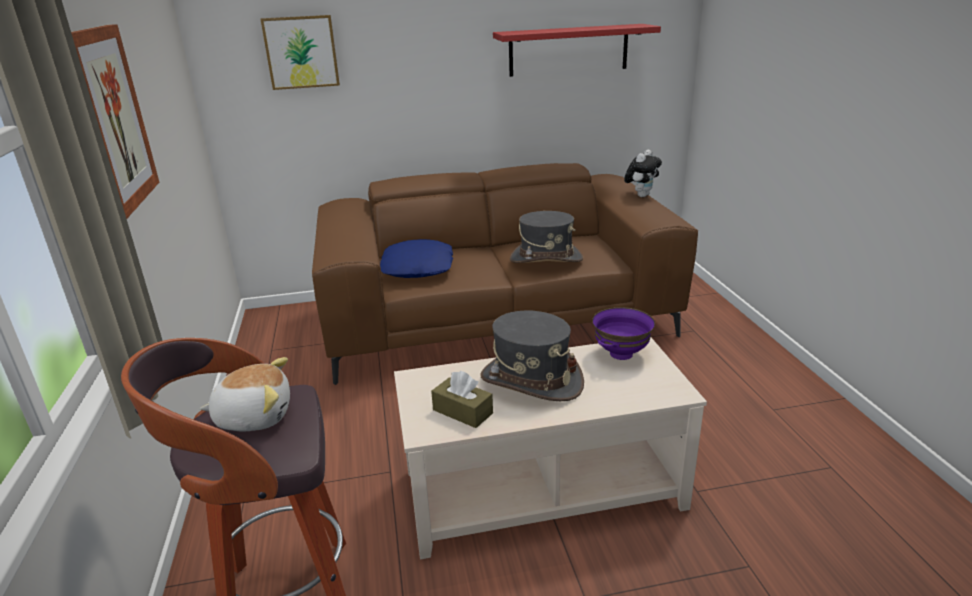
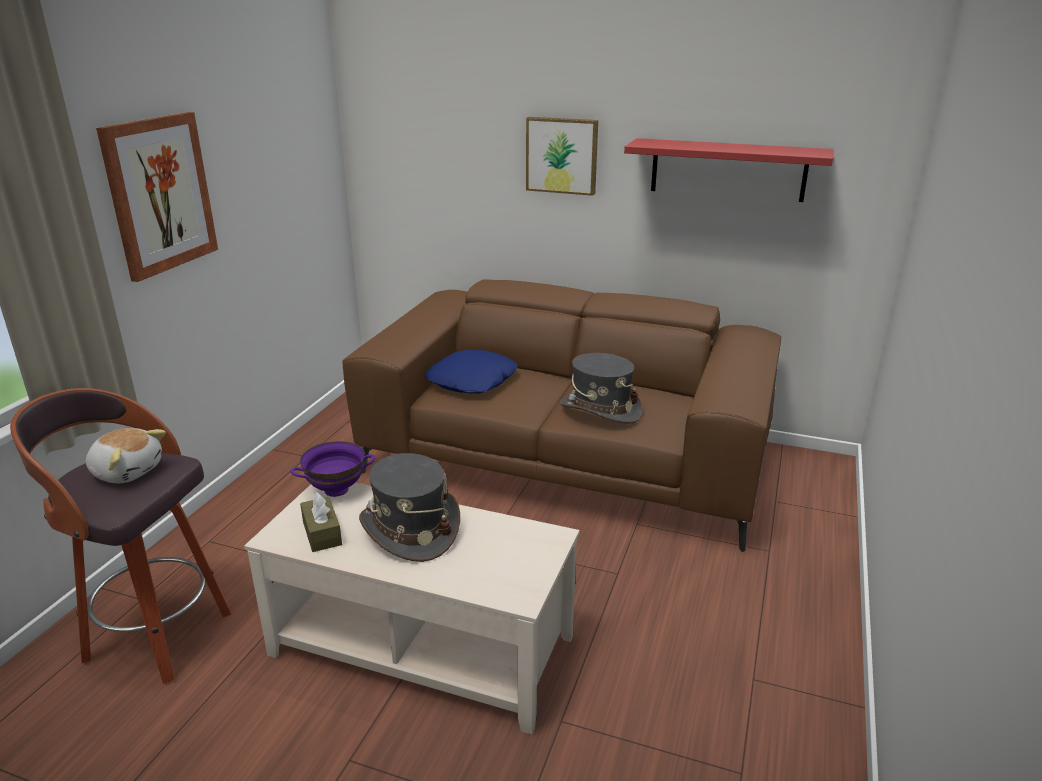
camera: 30 degrees right, 0 degrees up
picture [261,15,340,90] -> picture moved to [526,117,598,196]
purple bowl [592,307,655,360] -> purple bowl moved to [290,441,375,497]
plush toy [624,150,662,197] -> none

